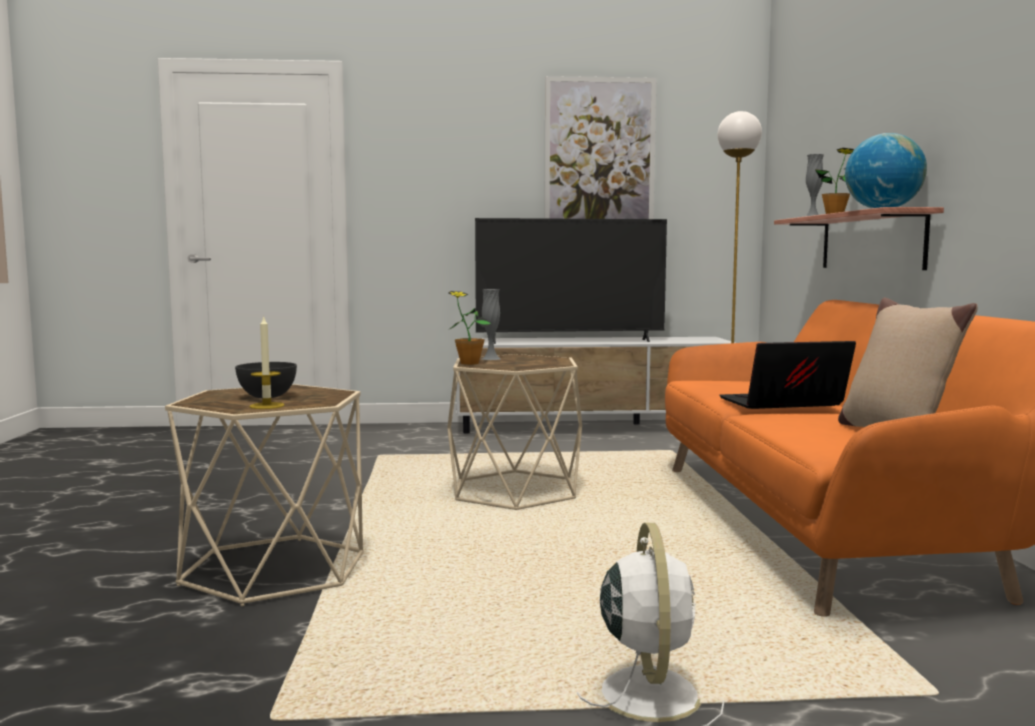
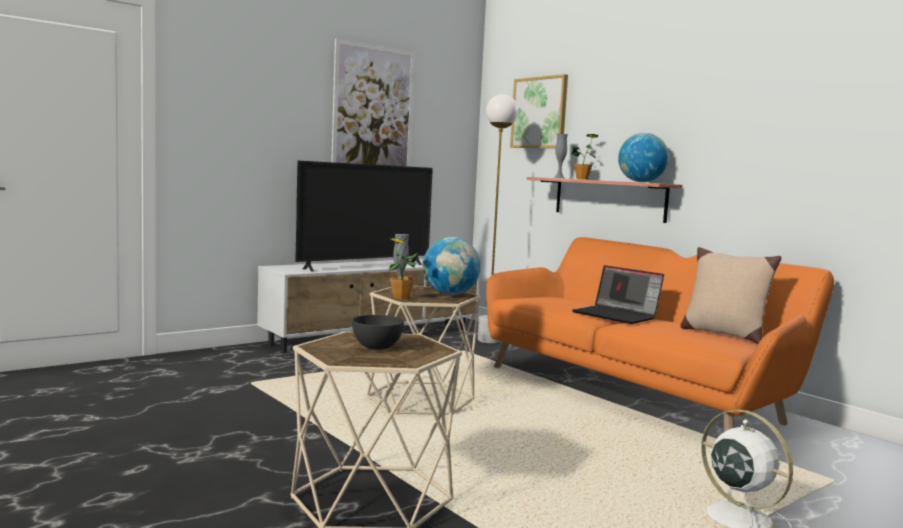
camera: 35 degrees left, 0 degrees up
candle [250,315,284,409] -> none
laptop [719,341,856,409] -> laptop turned 90 degrees counterclockwise [572,265,664,324]
none -> globe [423,237,481,295]
none -> picture [510,74,568,148]

